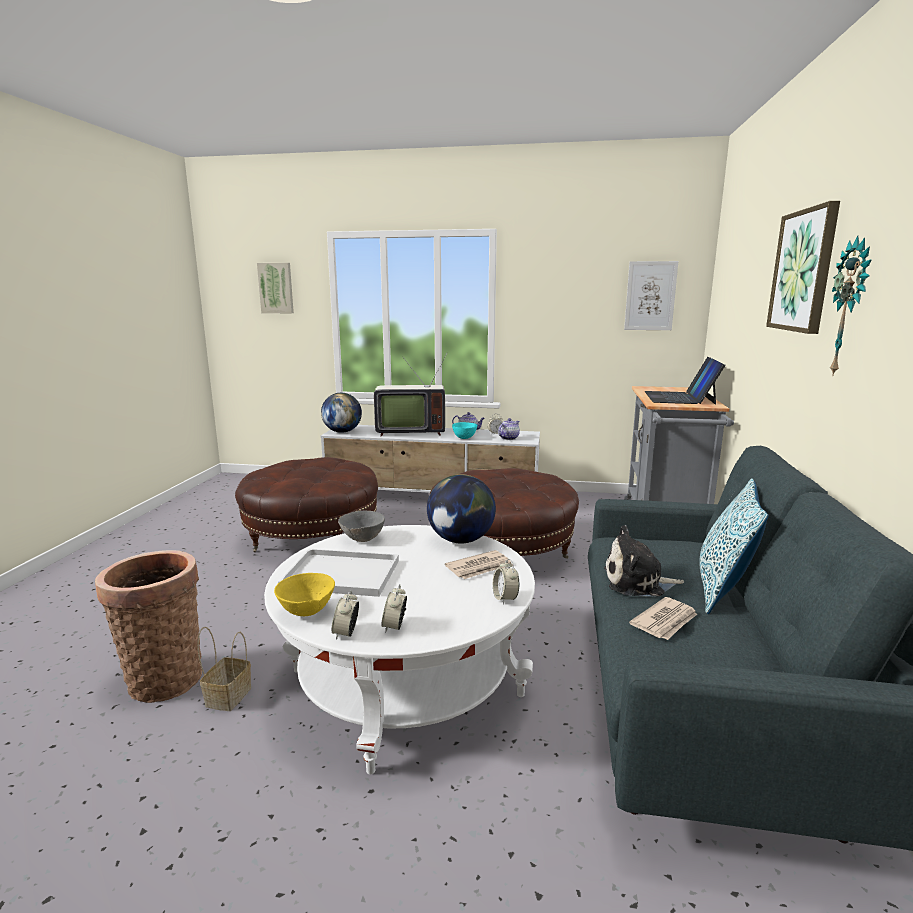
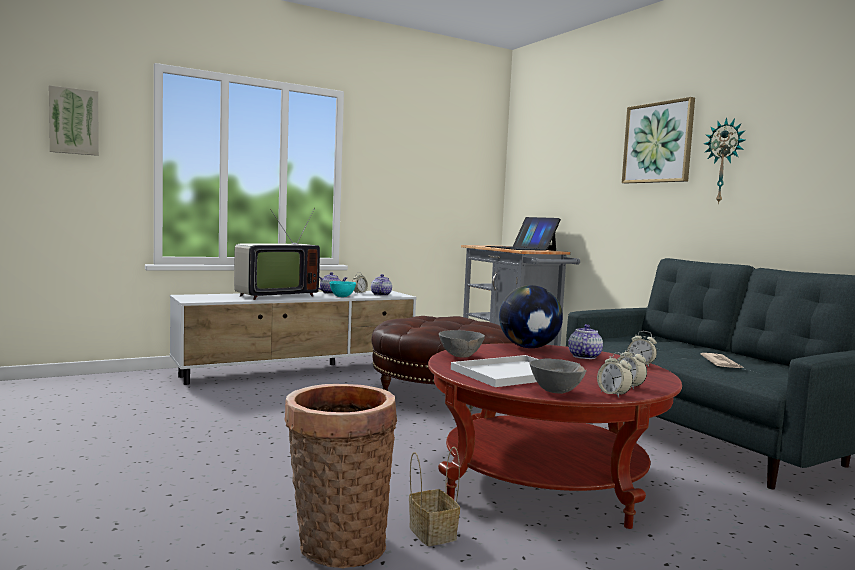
camera: 40 degrees left, 10 degrees down
brown ottoman [235,457,378,552] -> none
white coffee table [264,525,535,775] -> red coffee table [428,343,682,529]
yellow bowl [274,573,335,616] -> grey bowl [529,358,587,394]
globe [321,393,362,433] -> none
newspaper [445,550,513,579] -> teapot [568,324,603,359]
plush toy [604,525,684,596] -> none
picture [624,261,678,330] -> none
pillow [699,479,769,614] -> none

